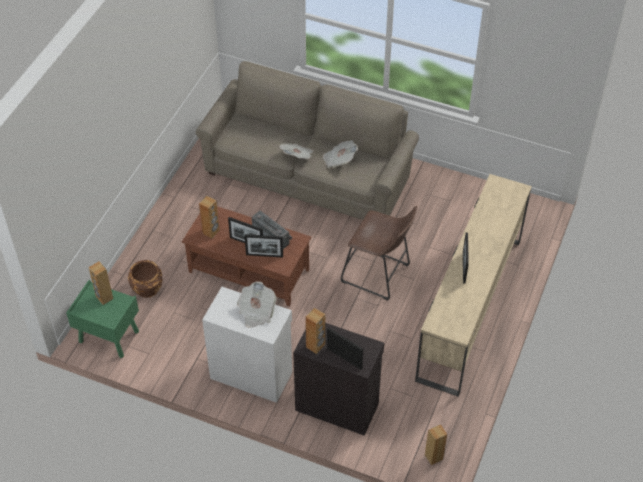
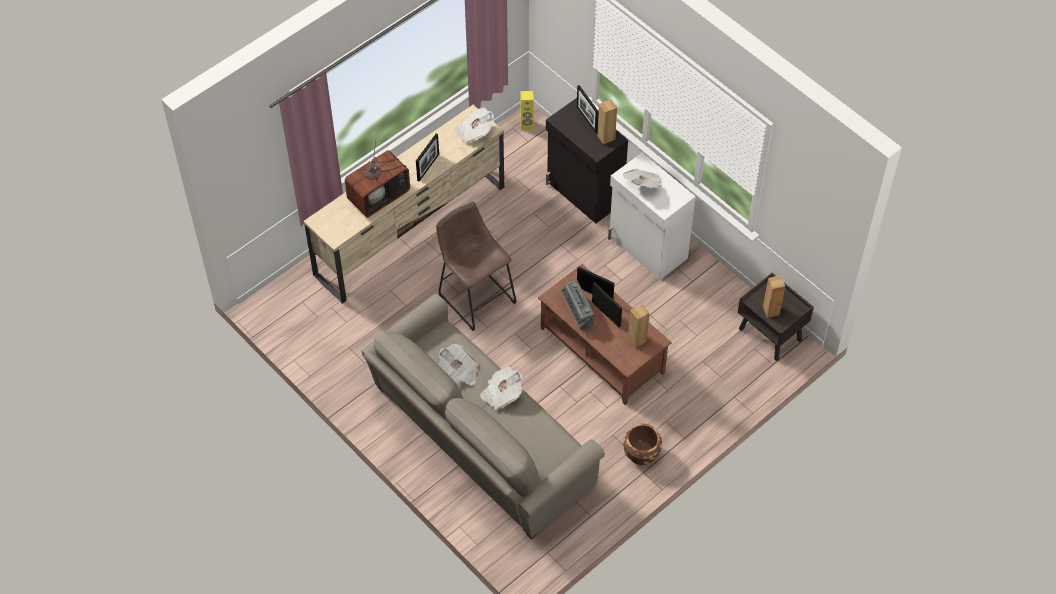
camera: 155 degrees left, 5 degrees up
green nightstand [66,280,139,358] -> brown nightstand [738,273,814,361]
brown planter [128,260,162,298] -> brown planter moved to [623,423,662,465]
brown speaker [425,424,447,465] -> yellow speaker [520,91,534,130]
none -> television [345,140,410,218]
none -> newspaper [454,108,494,144]

